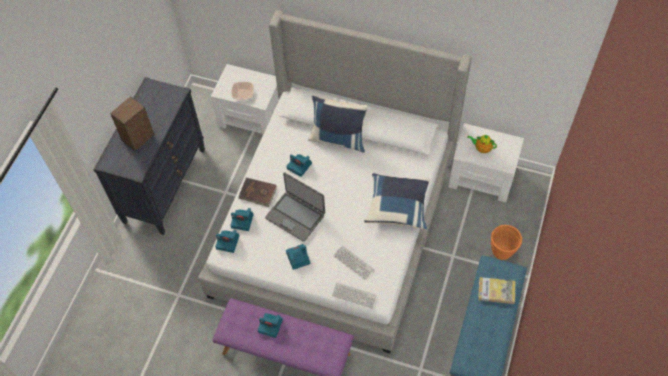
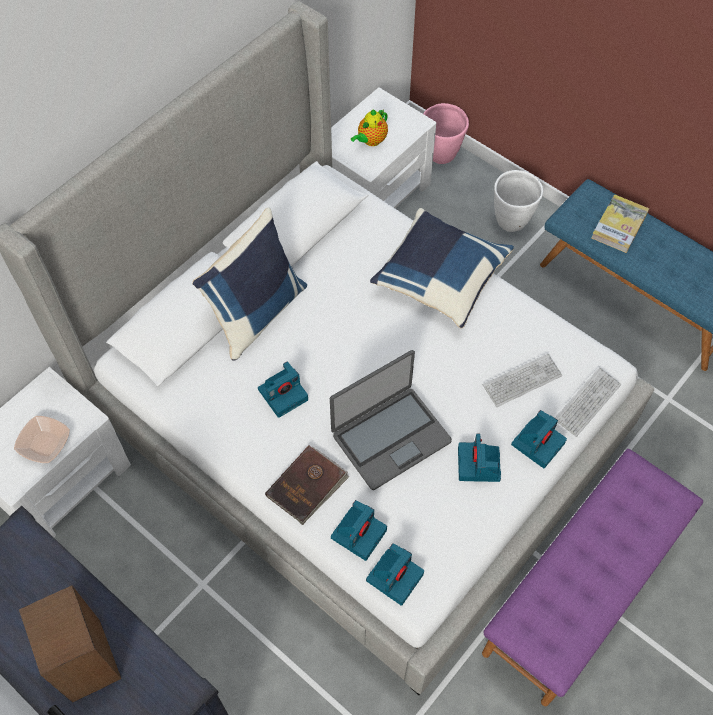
camera: 70 degrees left, 0 degrees up
camera [258,313,283,338] -> camera moved to [511,410,567,468]
orange planter [491,225,522,260] -> white planter [494,170,543,232]
none -> pink planter [423,103,469,164]

